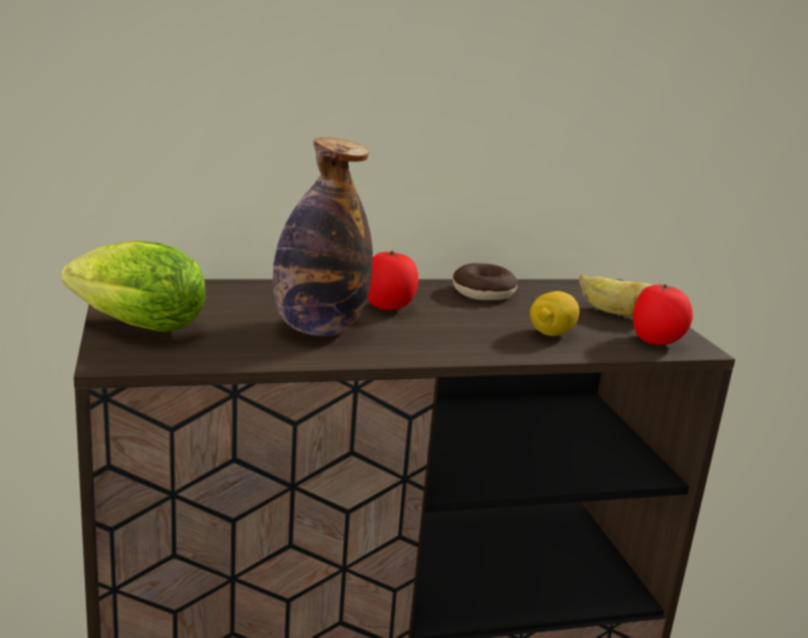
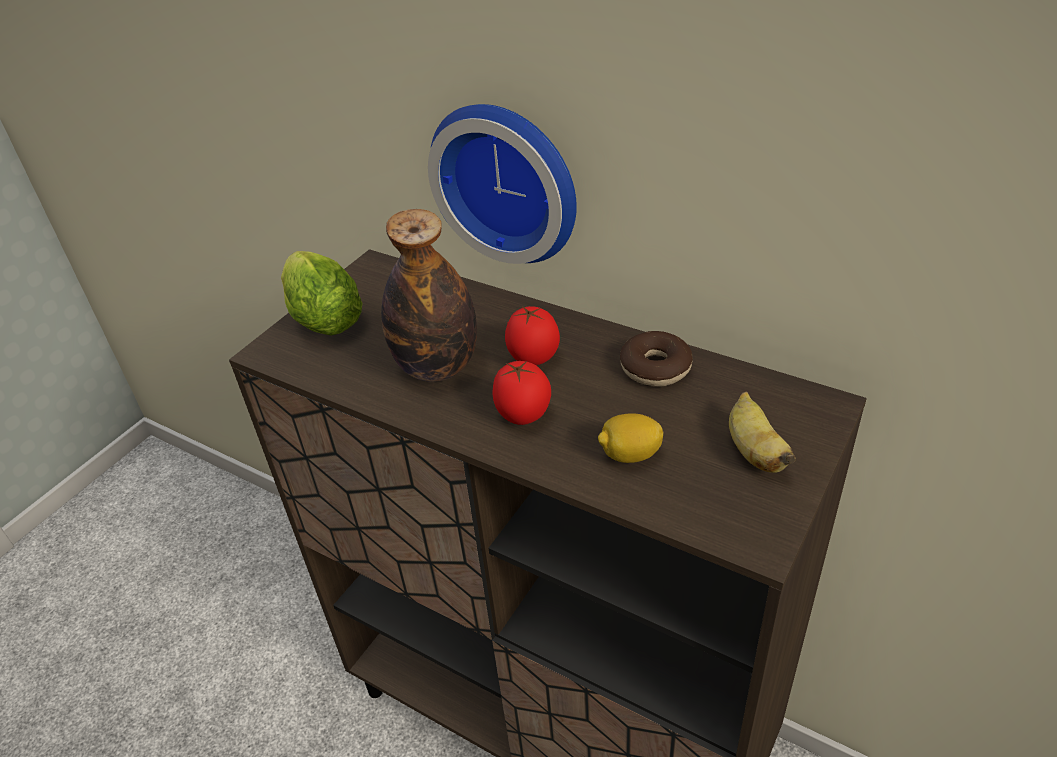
camera: 50 degrees right, 20 degrees up
tomato [633,283,693,345] -> tomato moved to [492,361,551,425]
none -> wall clock [428,104,577,264]

